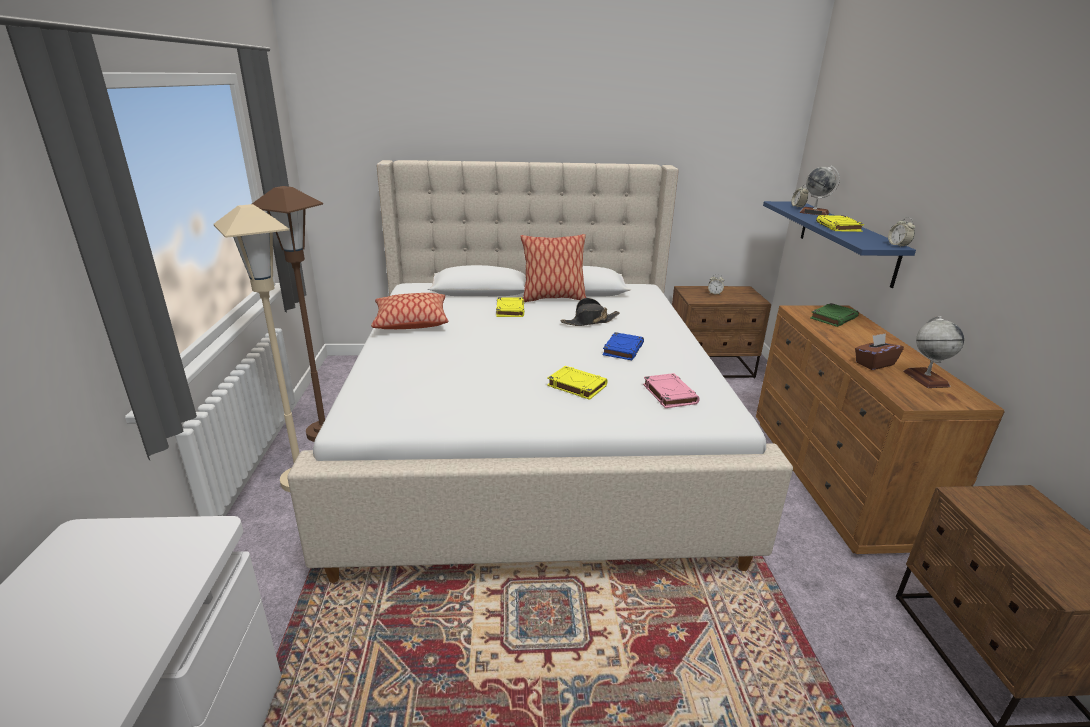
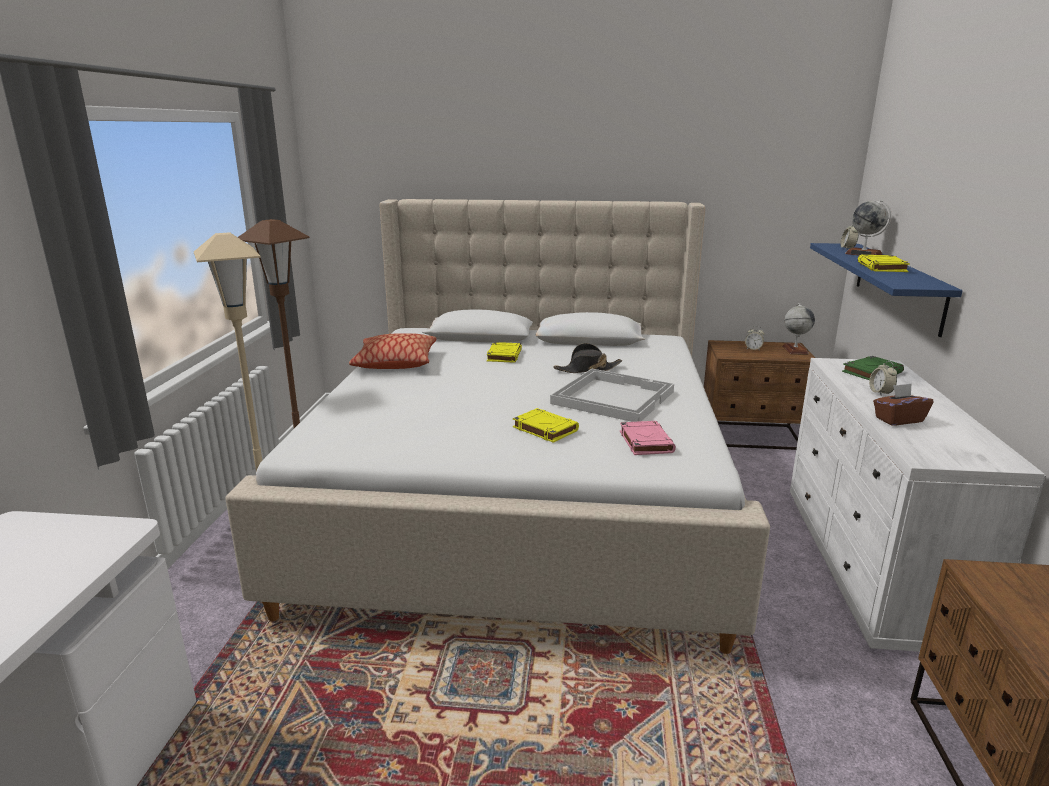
camera: 10 degrees right, 5 degrees down
pillow [520,234,586,302] -> none
blue book [602,332,644,360] -> white tray [550,369,674,422]
brown dresser [756,305,1005,554] -> white dresser [790,358,1046,652]
alarm clock [888,217,915,248] -> alarm clock moved to [869,361,897,395]
globe [903,316,964,388] -> globe moved to [782,303,815,354]

